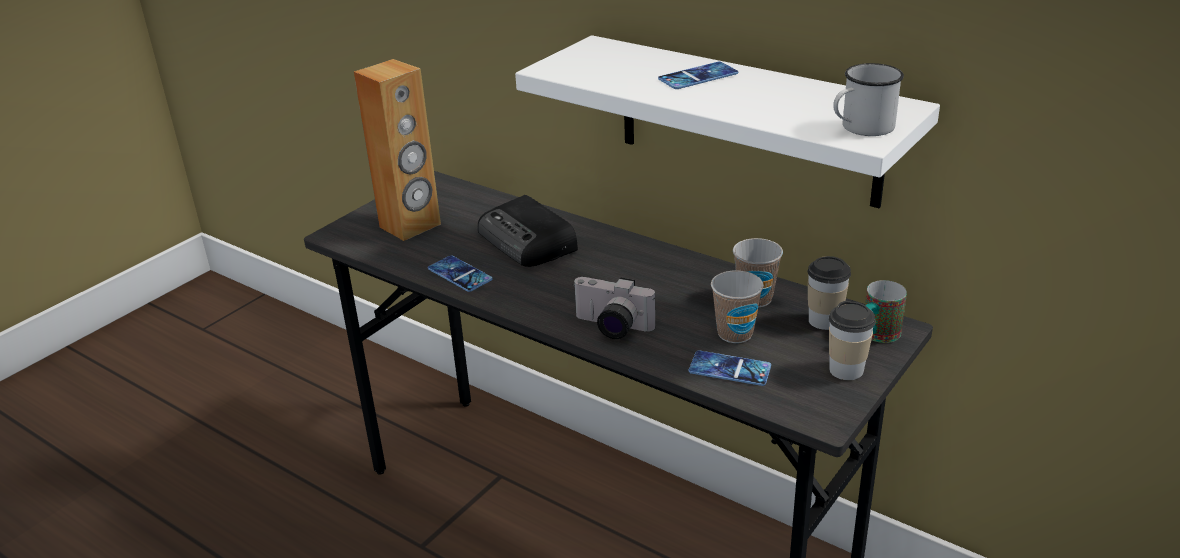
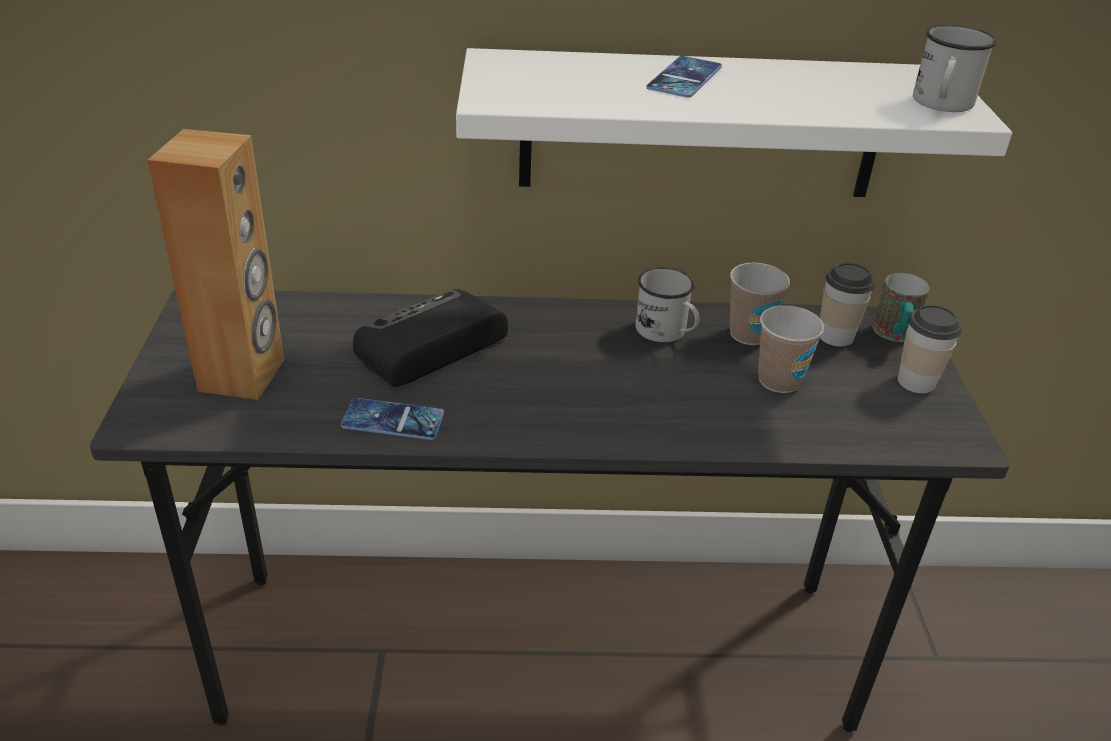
camera: 40 degrees left, 5 degrees up
radio [478,195,578,267] -> radio turned 120 degrees clockwise [353,289,508,387]
camera [572,277,655,339] -> none
phone [689,350,771,386] -> none
none -> white mug [636,267,700,342]

